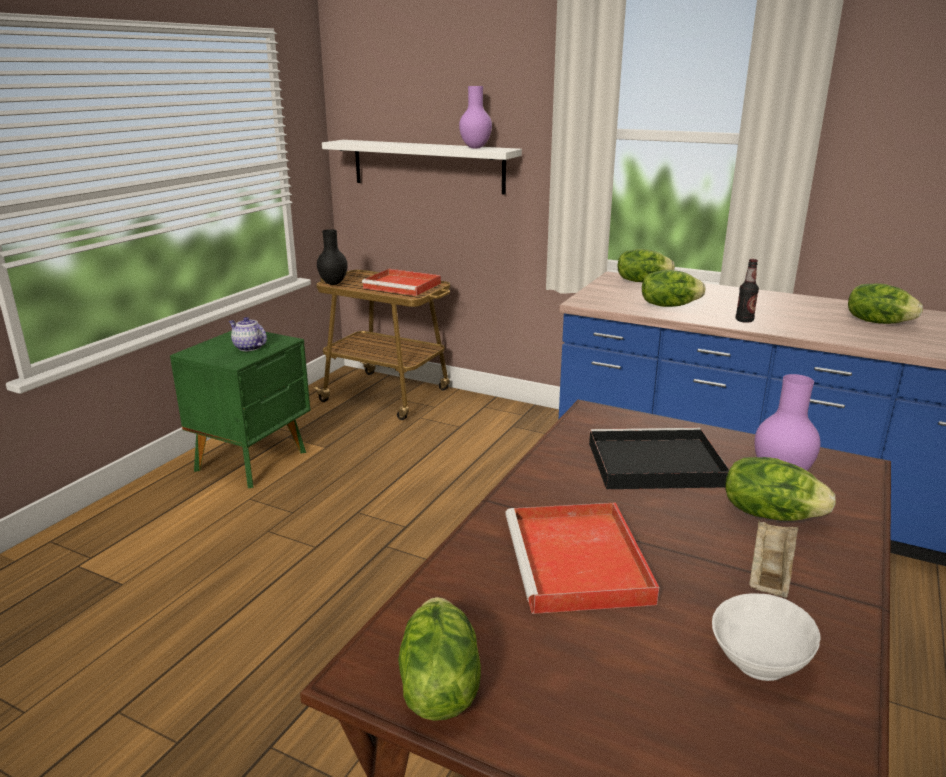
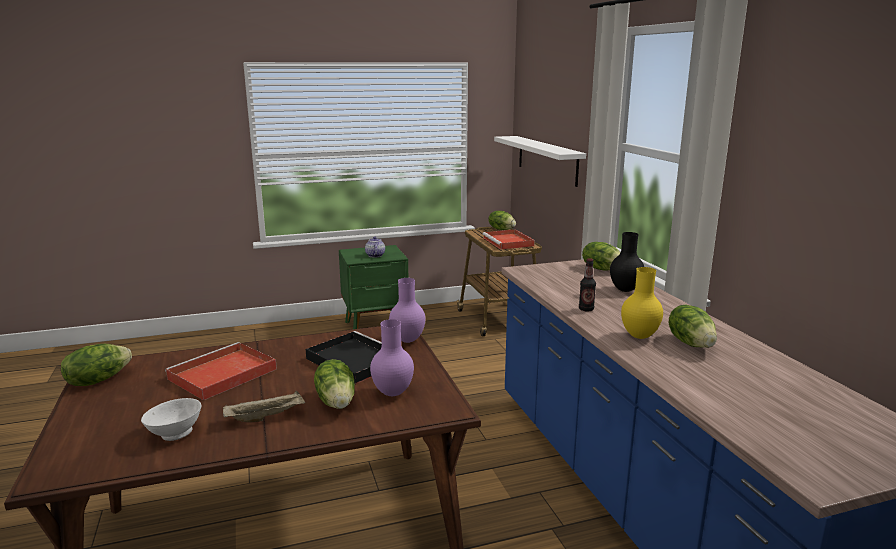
camera: 45 degrees right, 5 degrees down
black vase [317,229,348,285] -> black vase moved to [610,232,644,292]
purple vase [459,86,492,148] -> purple vase moved to [389,278,426,343]
lettuce [642,270,705,307] -> lettuce moved to [488,211,516,230]
none -> yellow vase [621,267,663,339]

